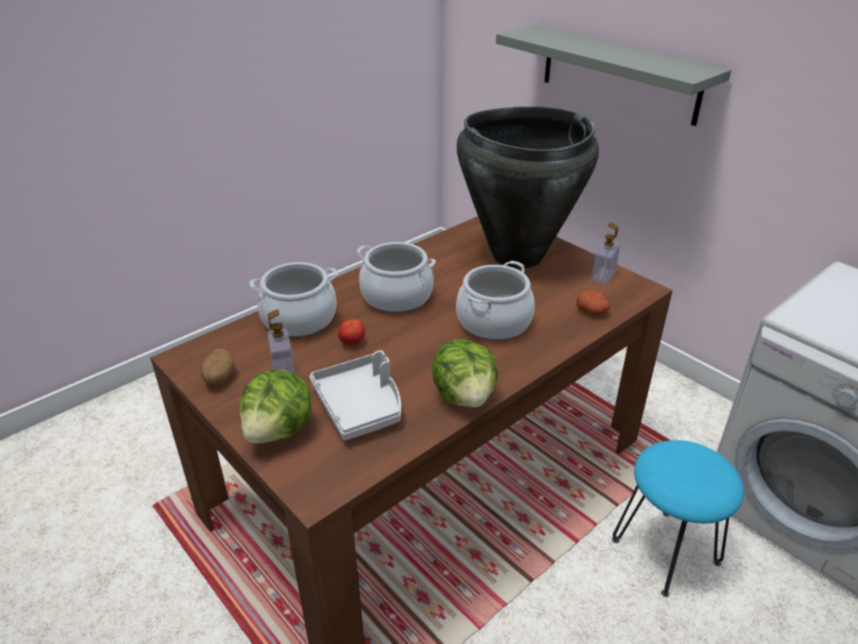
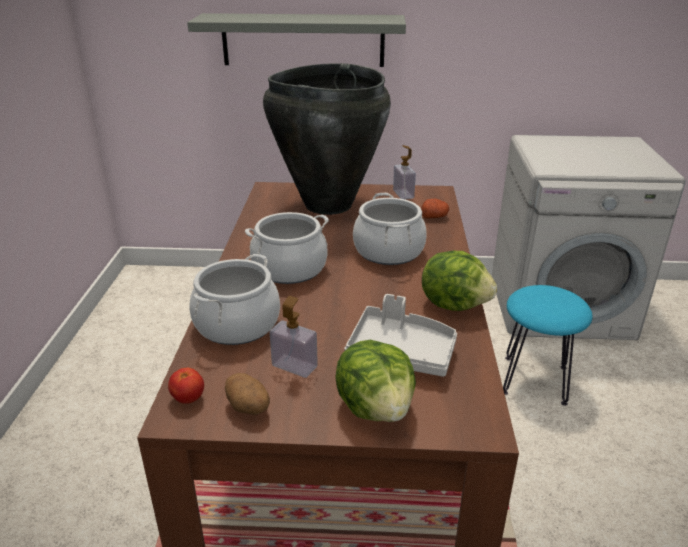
camera: 45 degrees left, 5 degrees down
tomato [338,319,365,346] -> tomato moved to [168,368,204,404]

